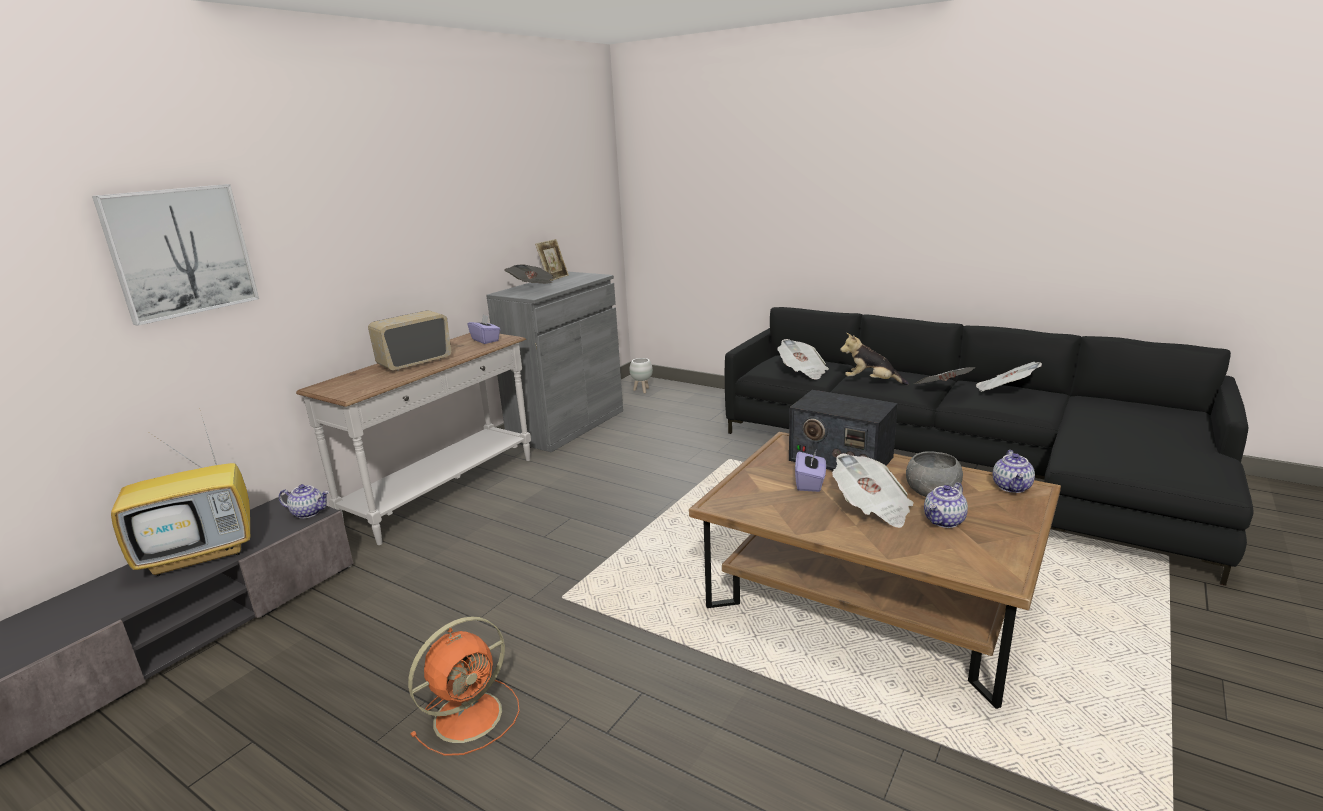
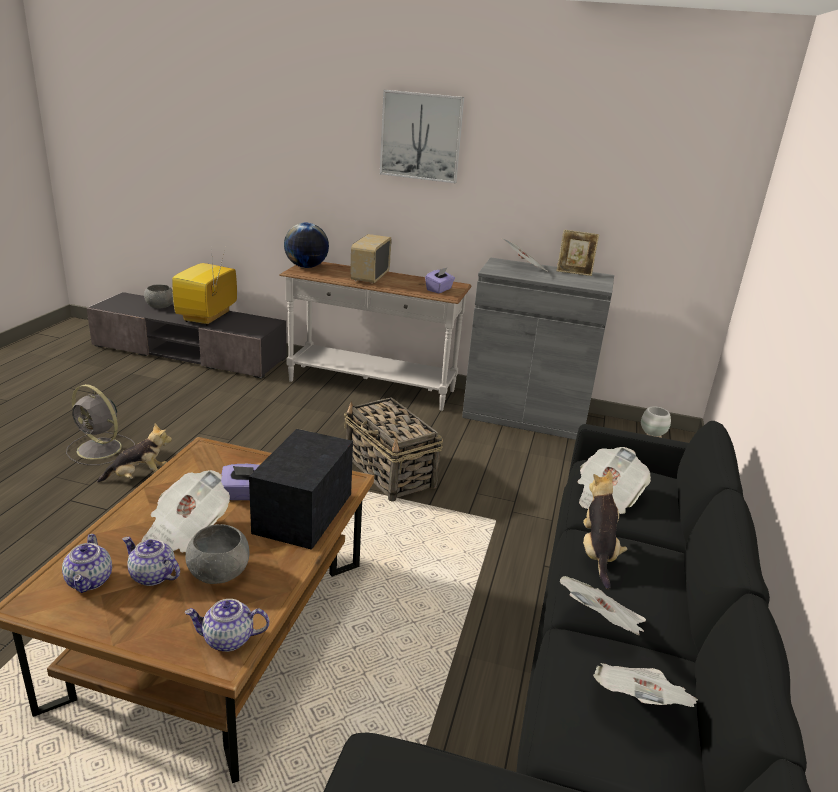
camera: 70 degrees right, 5 degrees up
picture [92,184,259,326] -> picture moved to [380,90,464,183]
television [111,418,250,576] -> television turned 60 degrees clockwise [172,247,237,326]
teapot [279,484,329,518] -> teapot moved to [62,534,112,593]
radio [368,310,451,371] -> radio turned 105 degrees counterclockwise [350,234,392,284]
orange fan [408,616,520,756] -> grey fan [66,384,135,465]
none -> plush toy [97,423,172,483]
none -> grey bowl [144,284,173,309]
none -> globe [284,222,329,268]
none -> basket [344,397,443,501]

